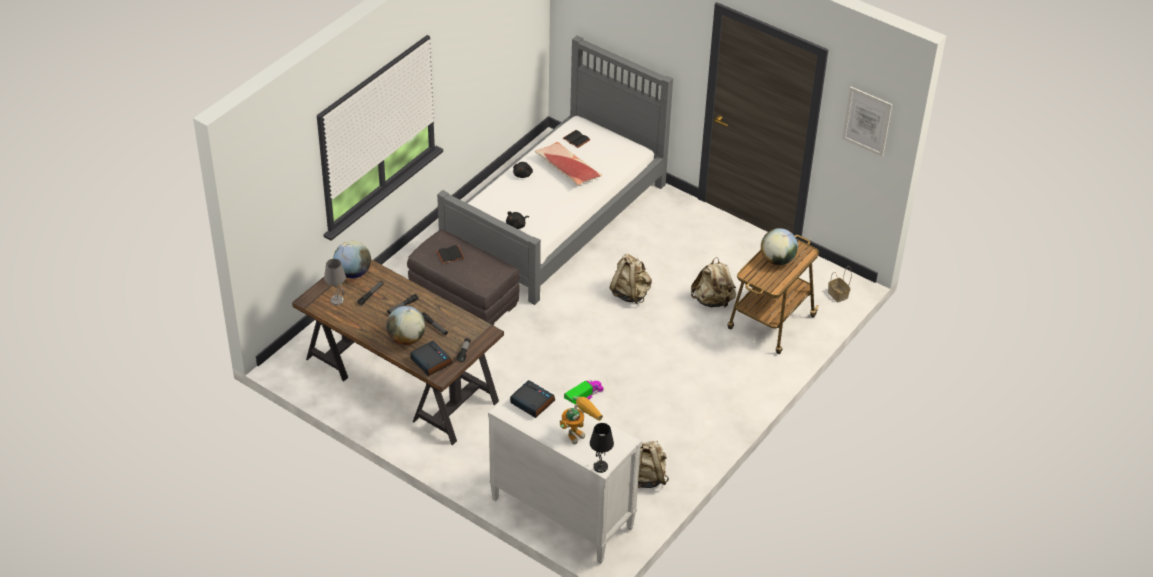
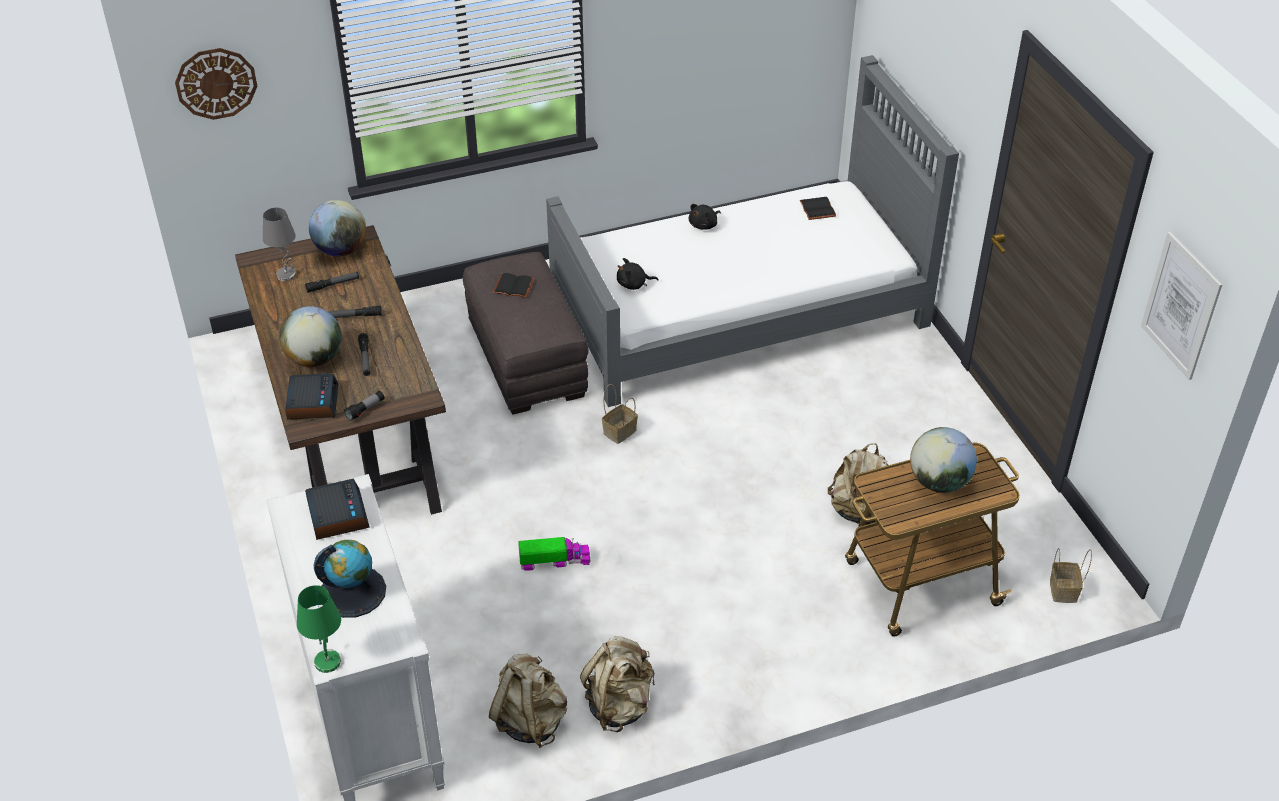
camera: 35 degrees right, 0 degrees up
pillow [535,142,603,185] -> none
toy robot [559,396,603,444] -> globe [314,540,386,618]
black table lamp [590,423,614,473] -> green table lamp [297,585,341,673]
beige backpack [610,254,652,304] -> beige backpack moved to [580,636,655,732]
none -> wall clock [175,48,257,120]
none -> basket [602,384,638,444]

